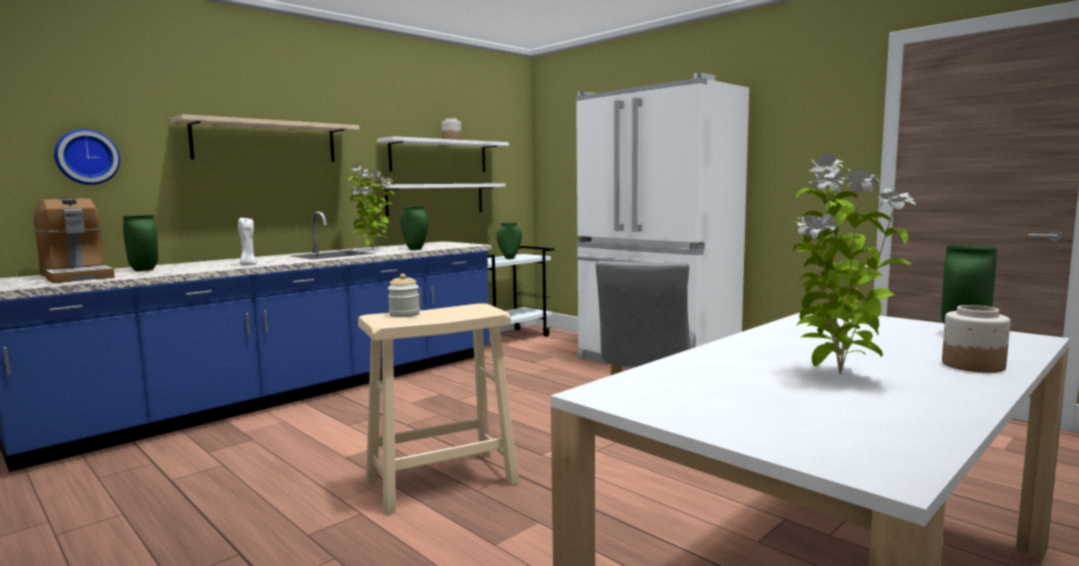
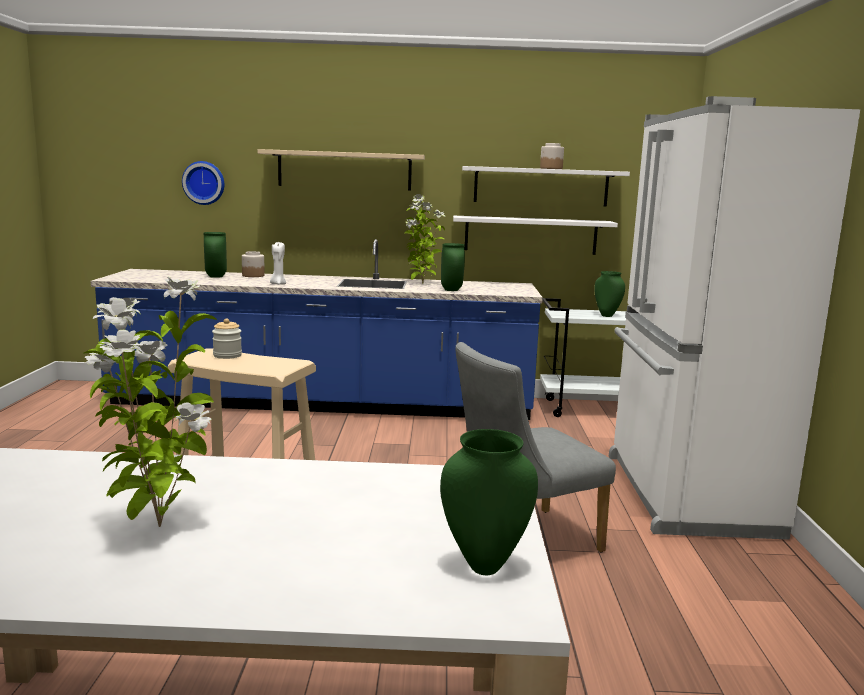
camera: 45 degrees right, 5 degrees up
coffee machine [34,197,115,283] -> none
jar [942,305,1010,373] -> jar moved to [242,251,265,277]

